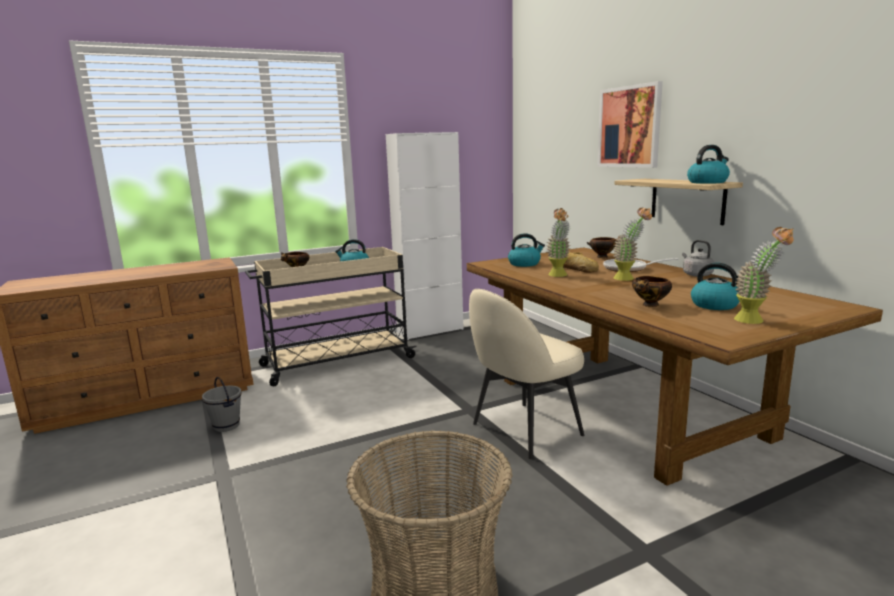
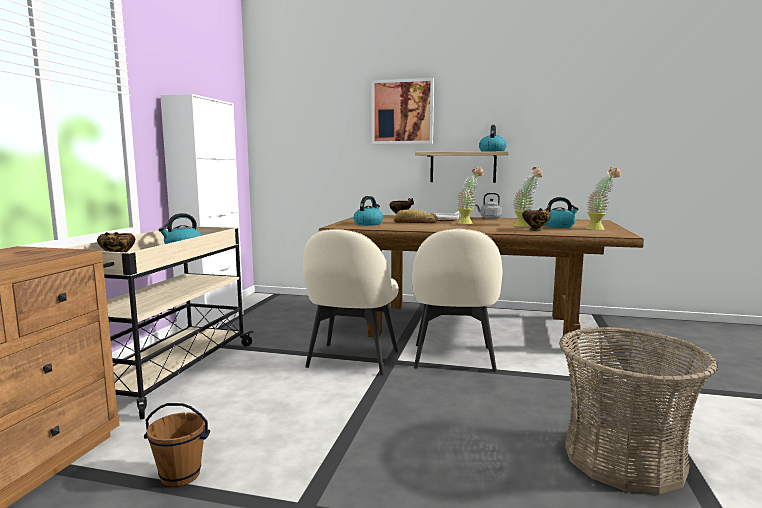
camera: 50 degrees left, 5 degrees down
grey bucket [202,377,241,432] -> brown bucket [144,403,210,487]
potted plant [546,208,571,277] -> potted plant moved to [513,167,543,227]
none -> beige chair [303,229,399,375]

